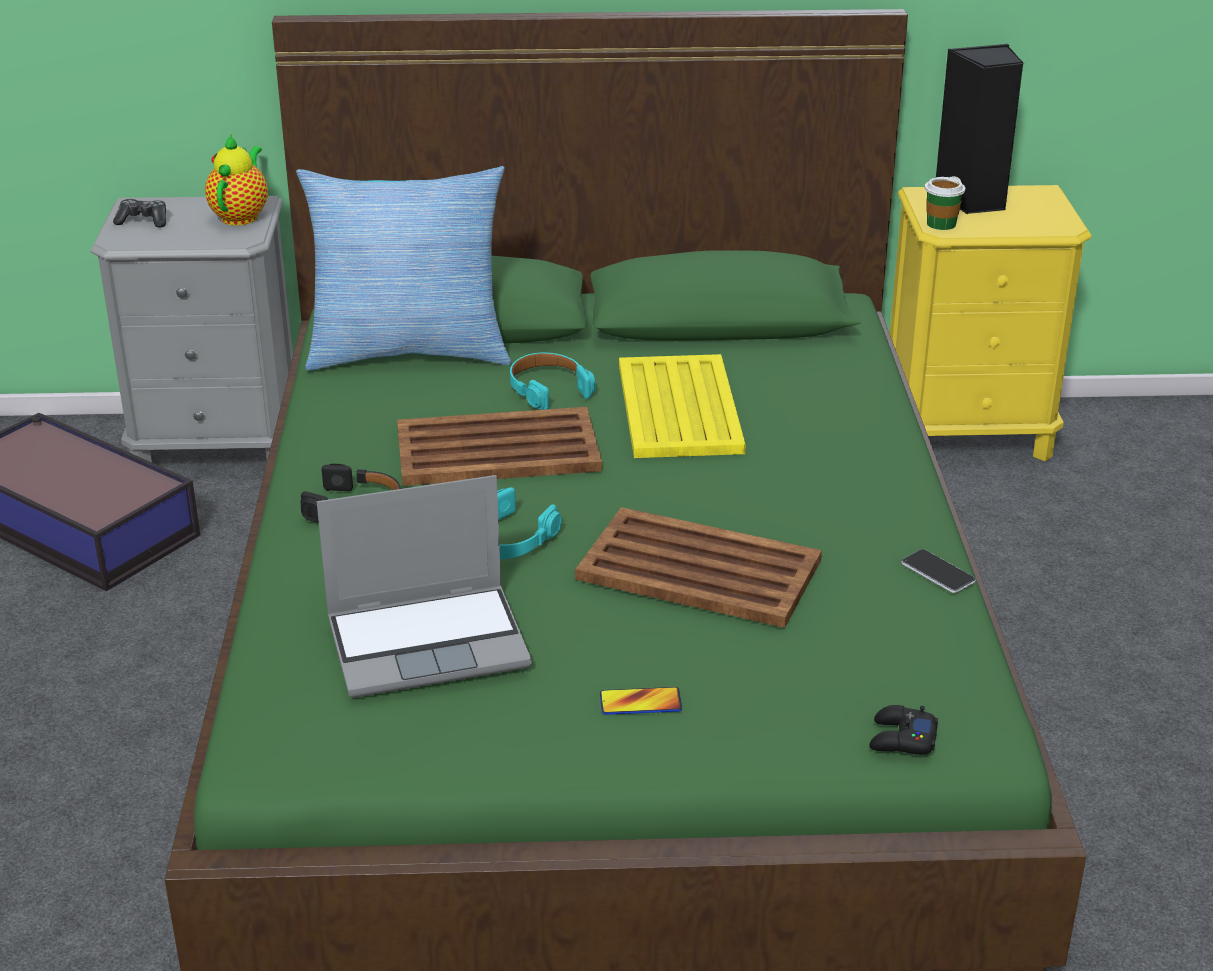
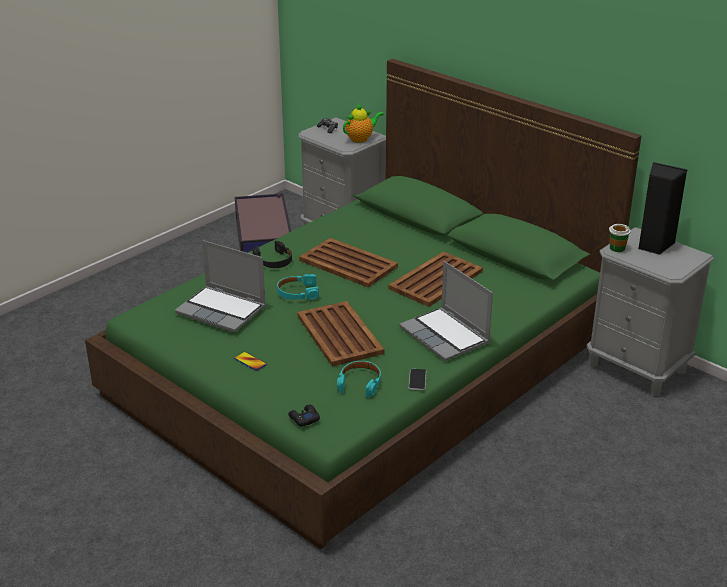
camera: 45 degrees right, 0 degrees up
pillow [296,166,511,370] -> none
turquoise headphones [510,353,595,410] -> turquoise headphones moved to [337,361,381,398]
yellow tray [619,354,746,458] -> brown tray [388,252,483,307]
yellow nightstand [890,185,1092,461] -> grey nightstand [586,227,714,396]
none -> laptop [399,261,493,361]

